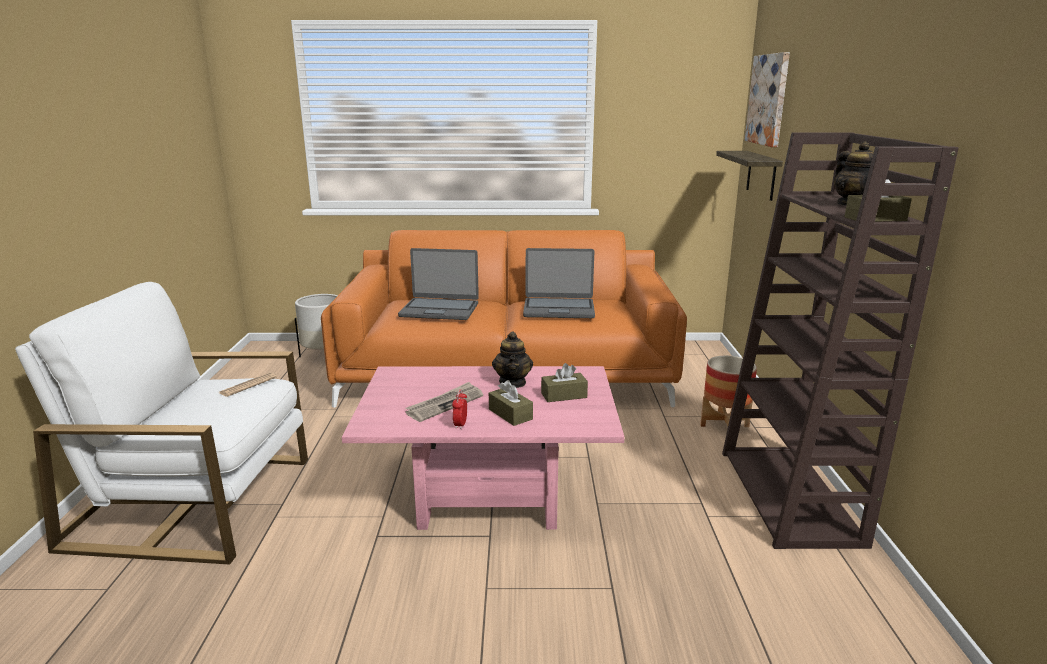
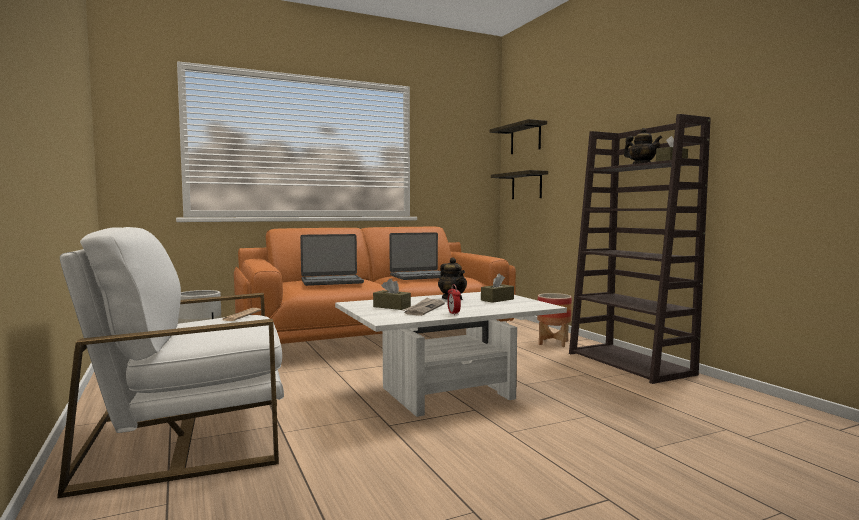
camera: 25 degrees left, 15 degrees down
pink coffee table [342,366,625,530] -> white coffee table [335,292,567,417]
brown tissue box [489,380,533,426] -> brown tissue box moved to [373,279,411,310]
picture [745,52,790,147] -> shelf [490,119,547,154]

